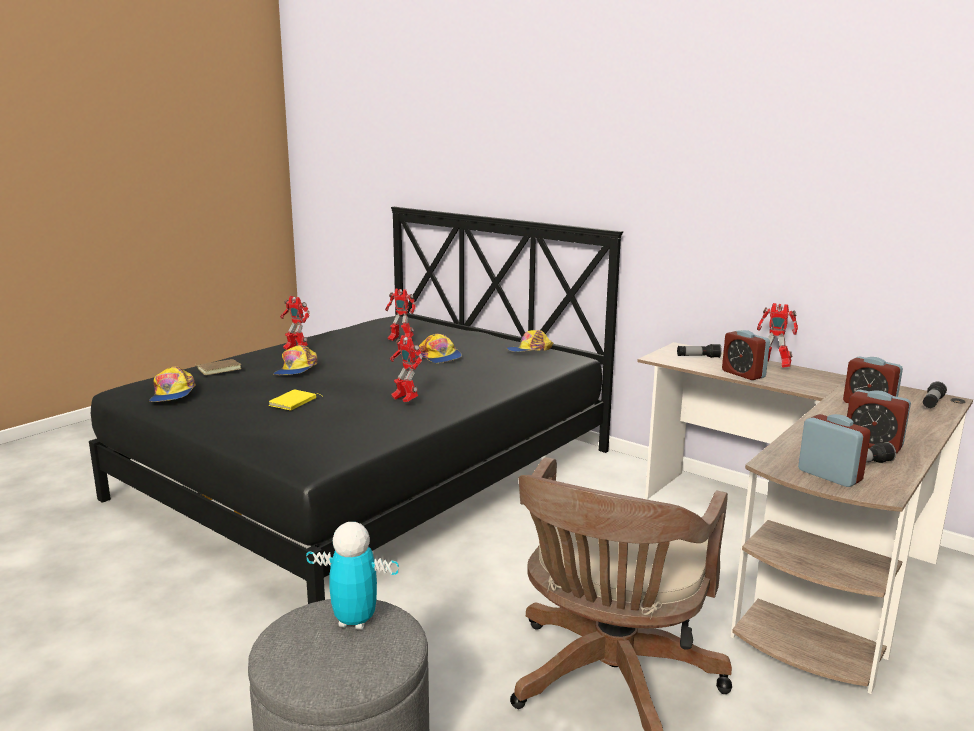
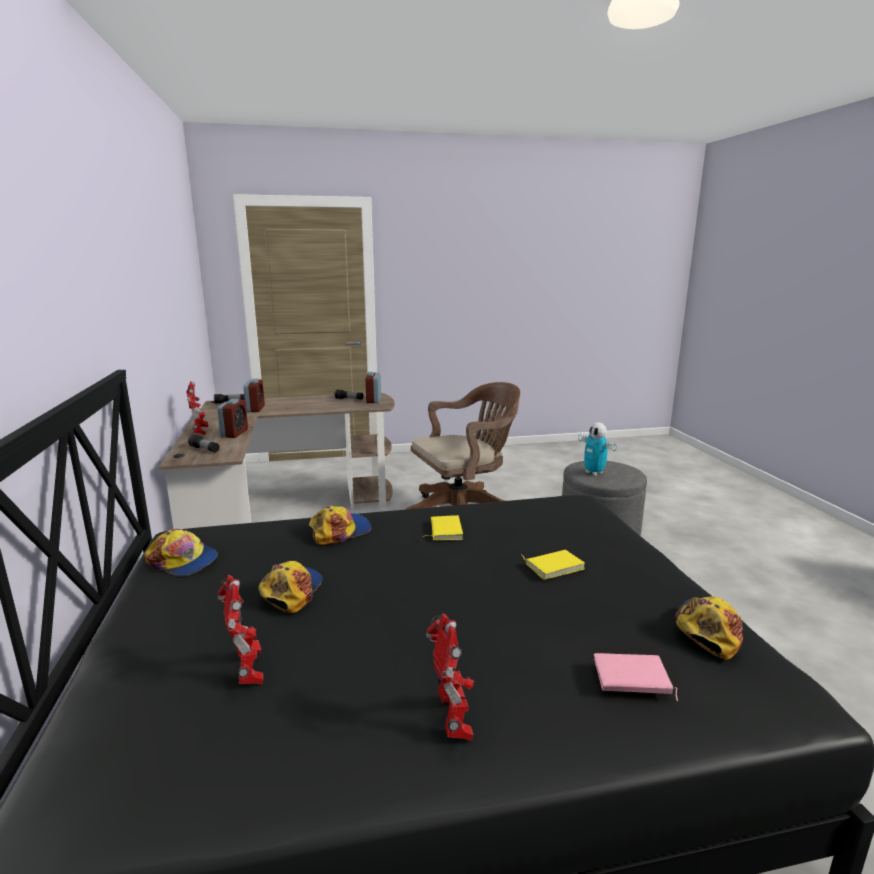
camera: 140 degrees left, 0 degrees up
brown book [195,359,241,375] -> pink book [594,653,678,701]
cap [273,345,317,375] -> cap moved to [309,506,371,545]
toy robot [390,335,423,402] -> yellow book [423,515,463,540]
alarm clock [847,390,911,453] -> none

